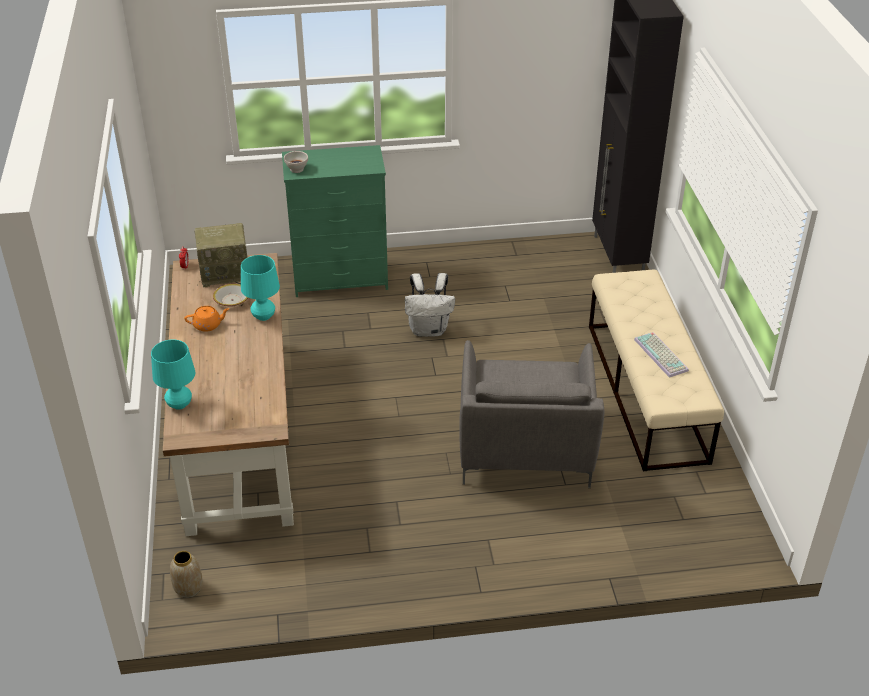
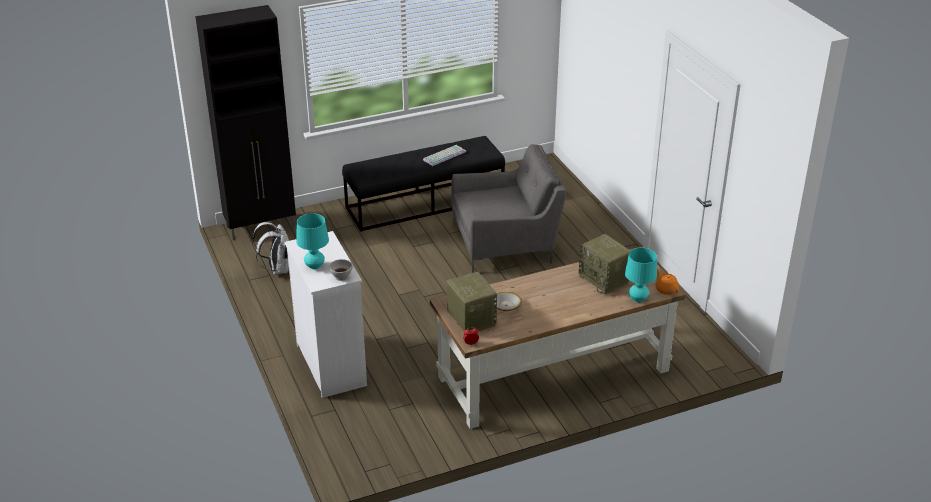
camera: 105 degrees left, 5 degrees down
vase [170,551,203,598] -> none
orange teapot [184,306,230,332] -> orange teapot moved to [655,269,679,295]
turquoise table lamp [241,255,280,321] -> turquoise table lamp moved to [296,213,329,269]
green dresser [282,145,388,297] -> white dresser [285,231,367,398]
white backpack [405,273,455,337] -> white backpack moved to [252,222,289,275]
beige bench [589,270,724,472] -> black bench [342,136,505,232]
none -> radio [579,234,631,295]

